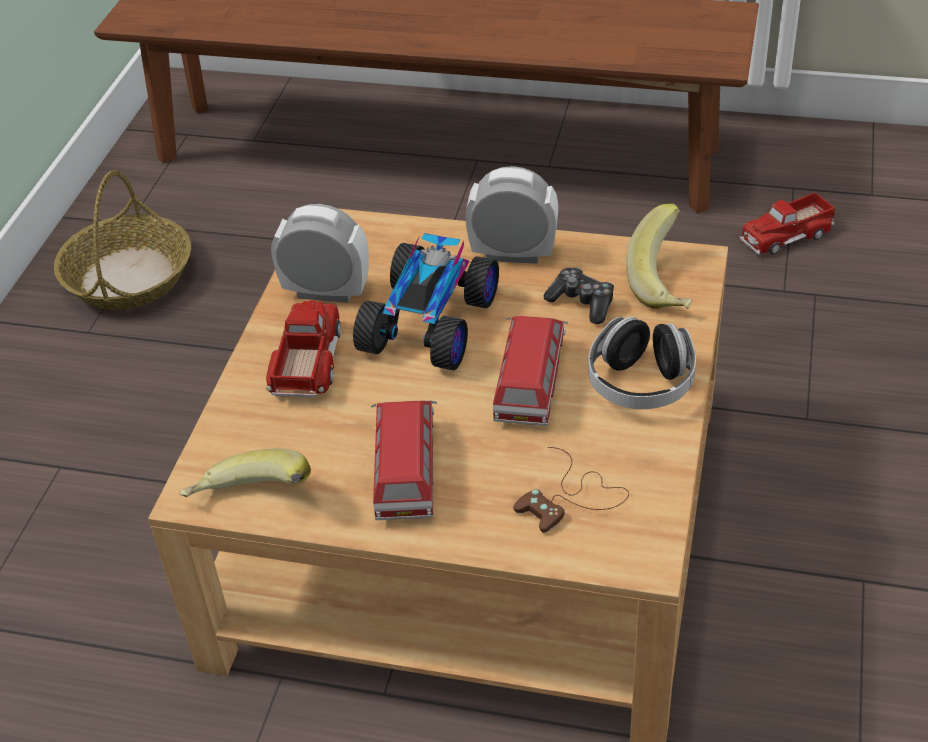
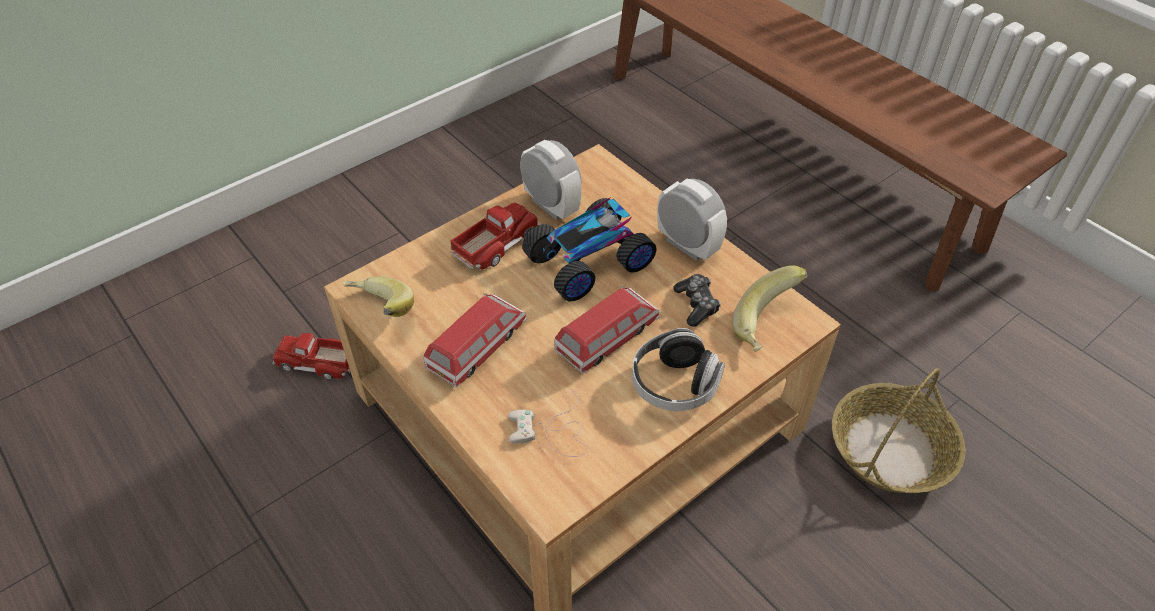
camera: 35 degrees right, 5 degrees up
basket [54,170,191,310] -> basket moved to [832,368,965,493]
brown game controller [513,447,629,533] -> white game controller [508,388,587,457]
toy truck [740,193,835,255] -> toy truck moved to [273,333,351,380]

